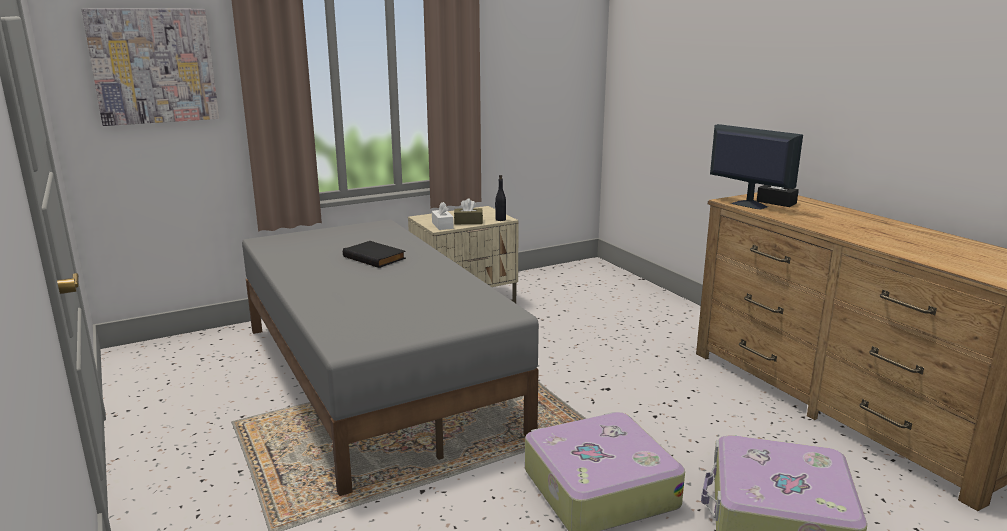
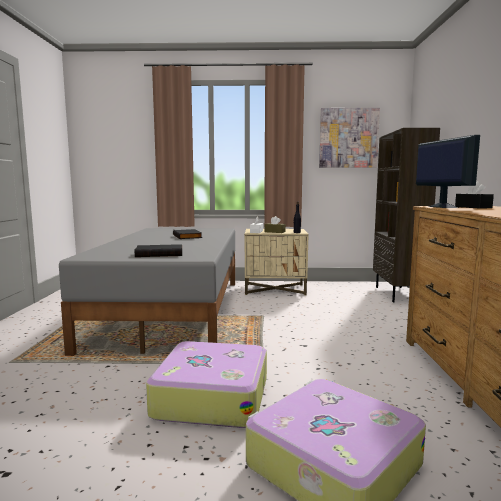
camera: 30 degrees right, 10 degrees down
picture [82,9,219,126] -> picture moved to [319,108,380,168]
none -> black book [135,244,182,257]
none -> brown bookcase [373,128,440,302]

